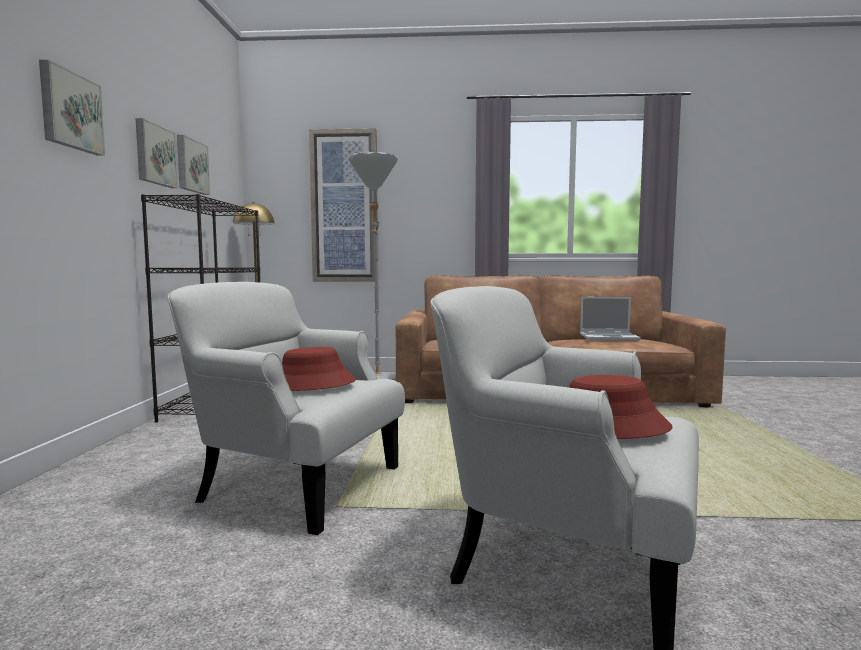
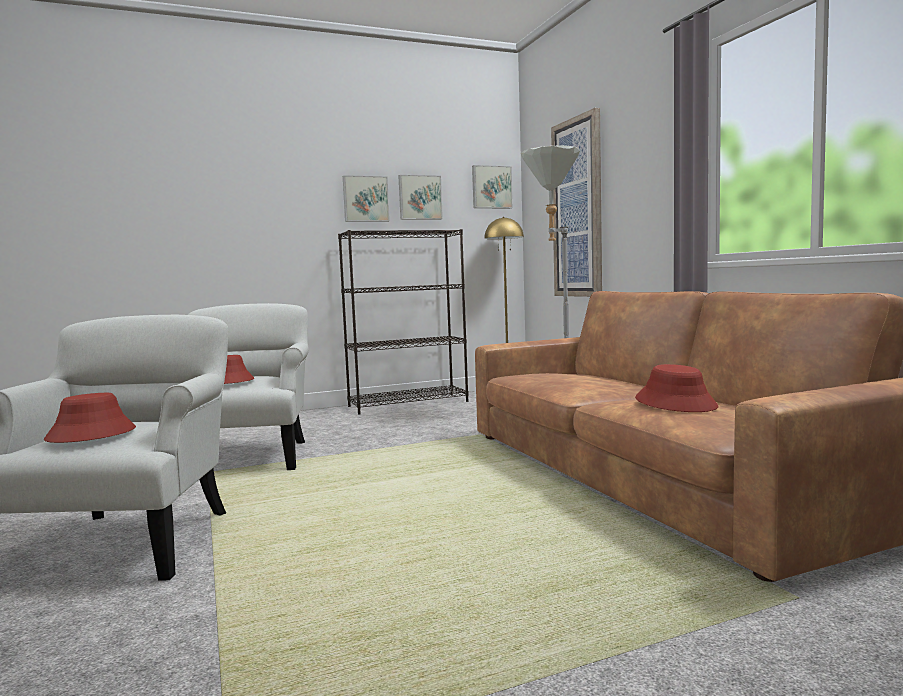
camera: 65 degrees right, 0 degrees up
picture [39,60,105,156] -> picture moved to [472,165,513,208]
laptop [580,297,641,341] -> red hat [635,364,718,412]

